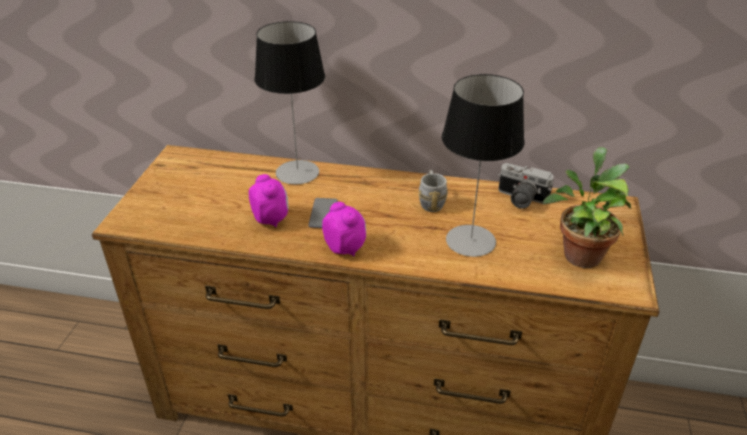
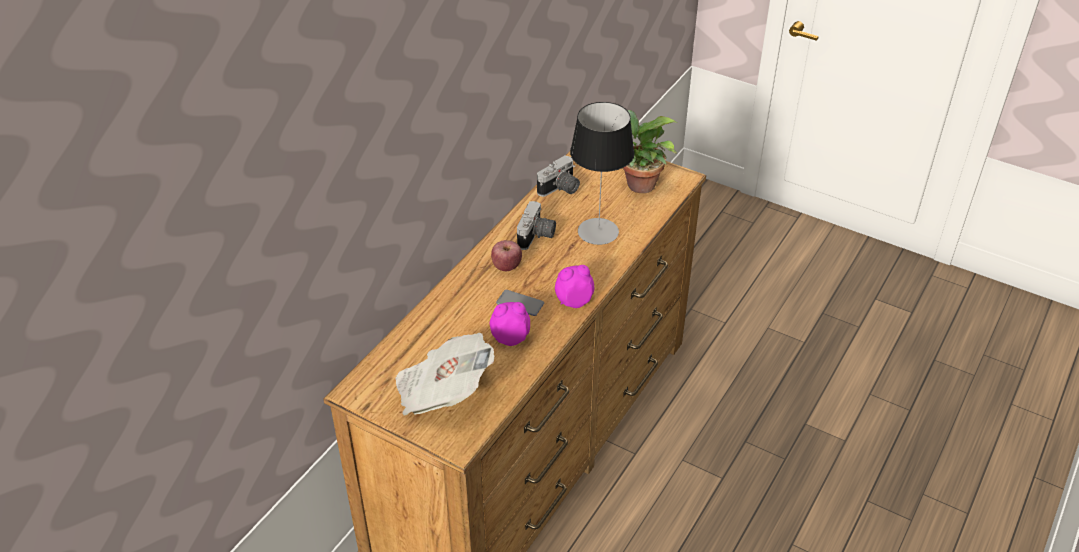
camera: 70 degrees left, 5 degrees up
table lamp [254,21,325,184] -> none
grey mug [419,170,448,212] -> camera [517,201,556,250]
none -> newspaper [395,333,494,415]
none -> apple [491,240,522,271]

